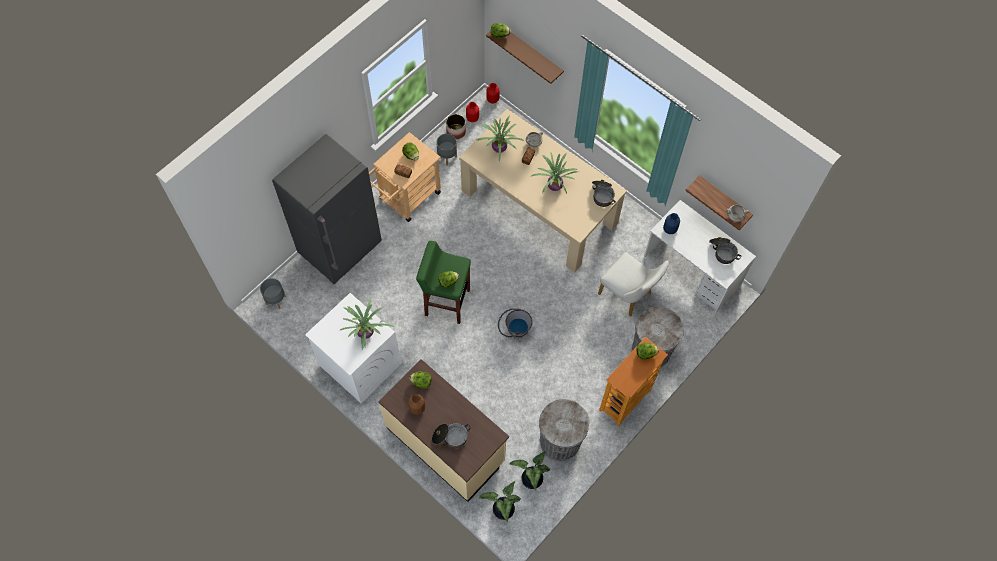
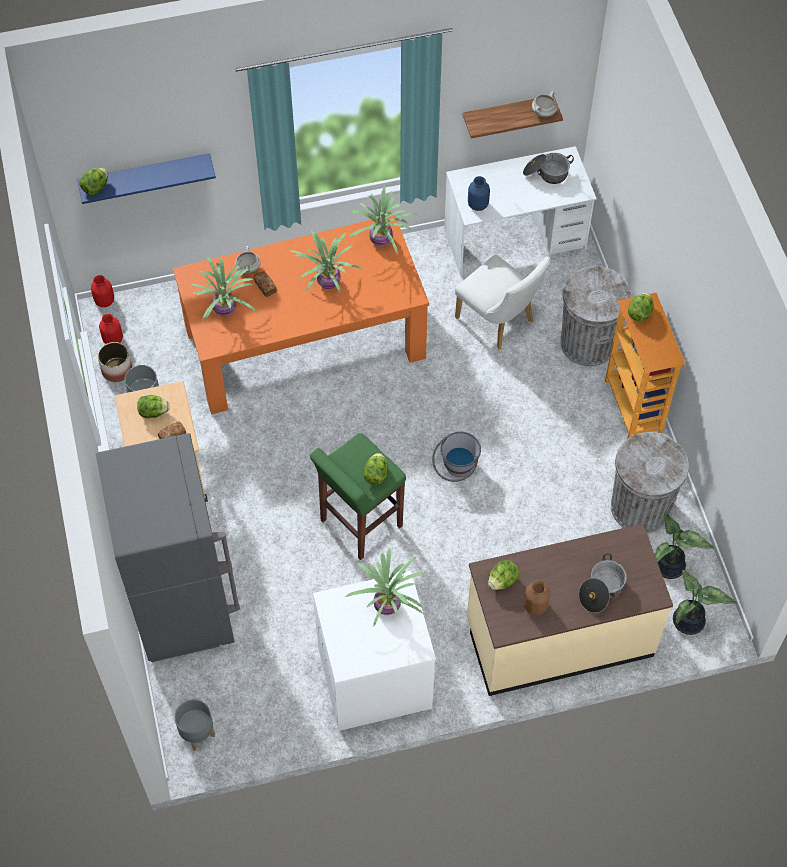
camera: 55 degrees left, 5 degrees down
beige dining table [459,109,627,272] -> orange dining table [173,215,429,414]
brown shelf [486,31,564,84] -> blue shelf [77,153,216,204]
cooking pot [592,180,616,207] -> potted plant [348,186,417,255]
white chair [598,252,669,316] -> white chair turned 60 degrees clockwise [455,255,551,350]

